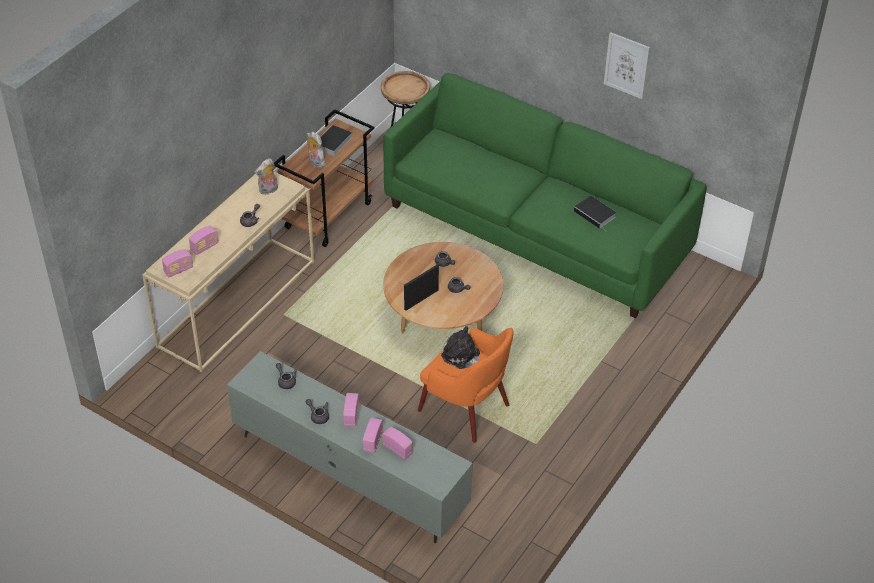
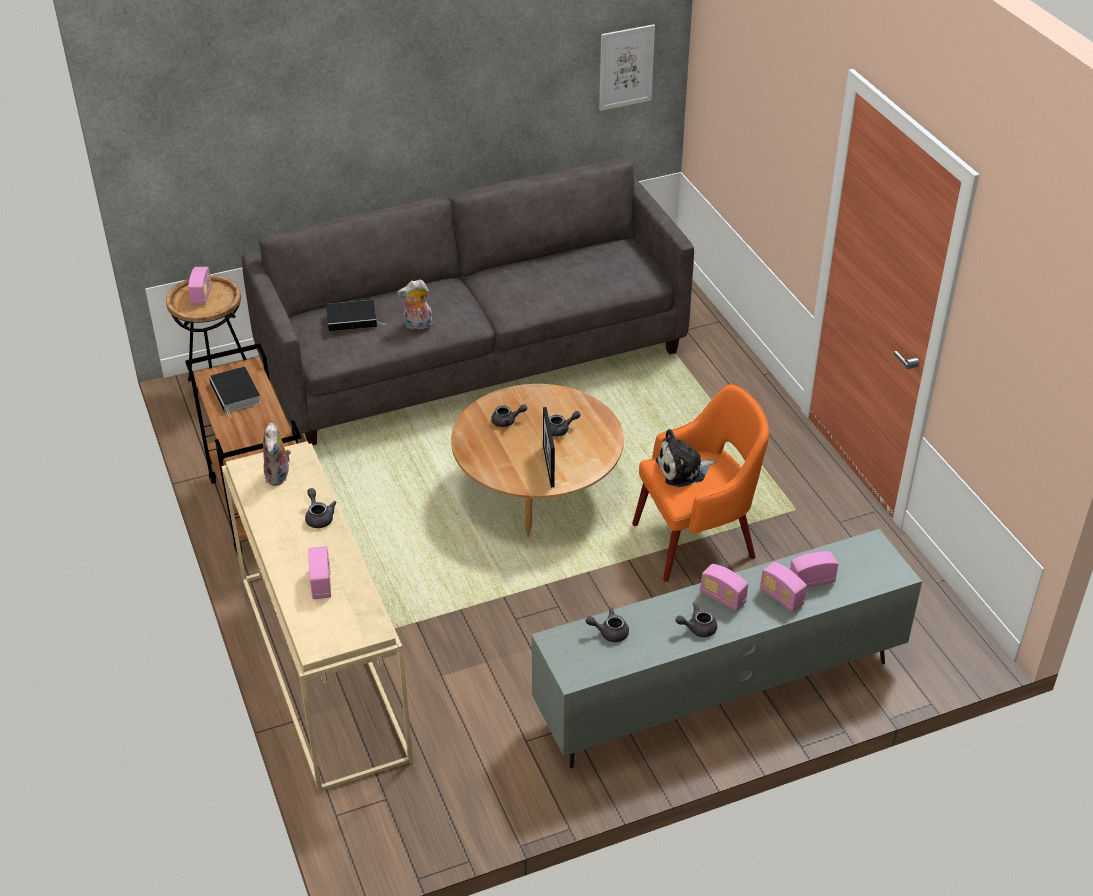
camera: 55 degrees left, 5 degrees down
radio [162,249,193,277] -> radio moved to [188,267,212,305]
plush toy [307,132,326,168] -> plush toy moved to [397,279,434,331]
green sofa [383,73,707,318] -> grey sofa [242,159,694,445]
book [574,196,616,231] -> book moved to [326,300,386,331]
picture [604,32,650,99] -> picture moved to [599,24,655,111]

